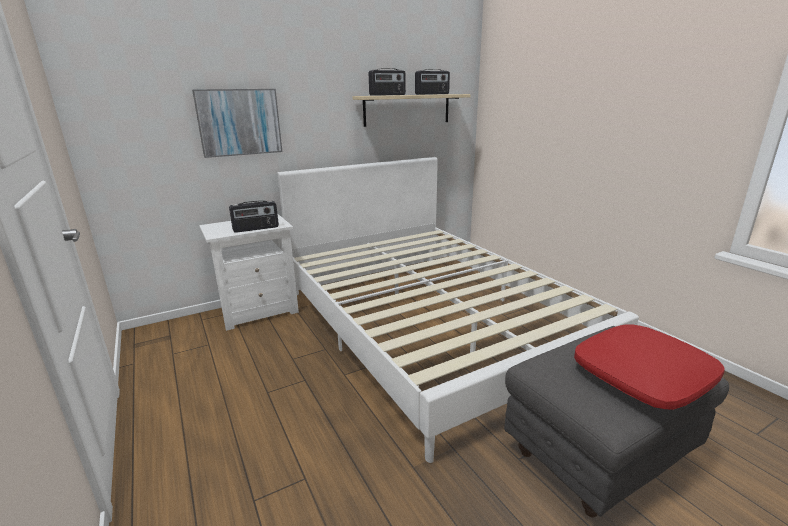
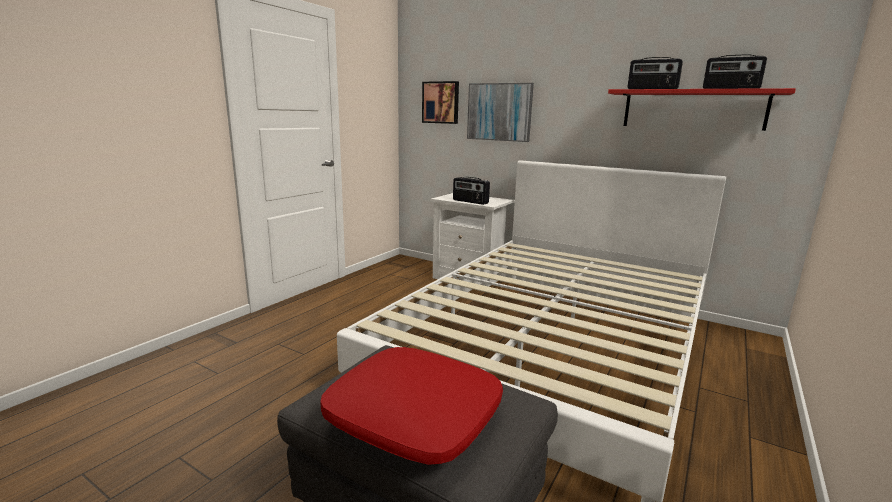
camera: 60 degrees right, 5 degrees down
beige shelf [353,94,471,127] -> red shelf [608,88,796,131]
none -> picture [422,81,459,124]

